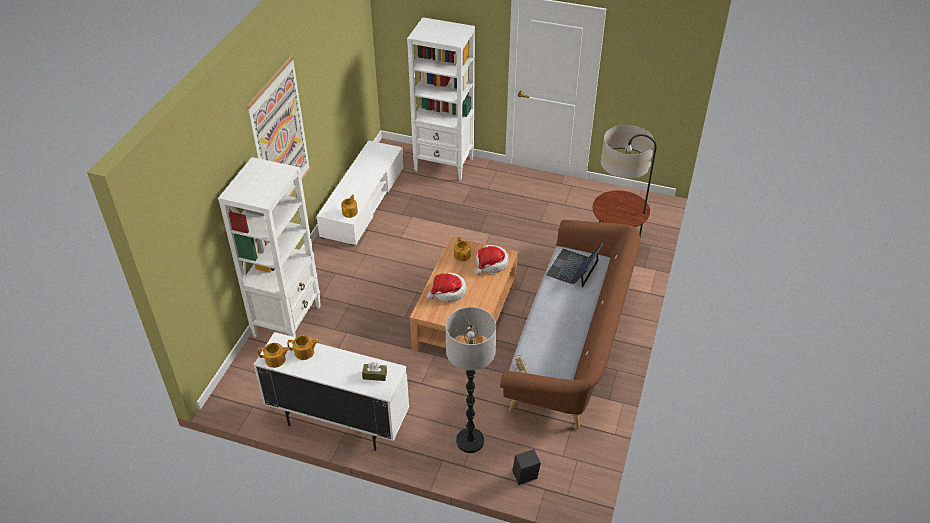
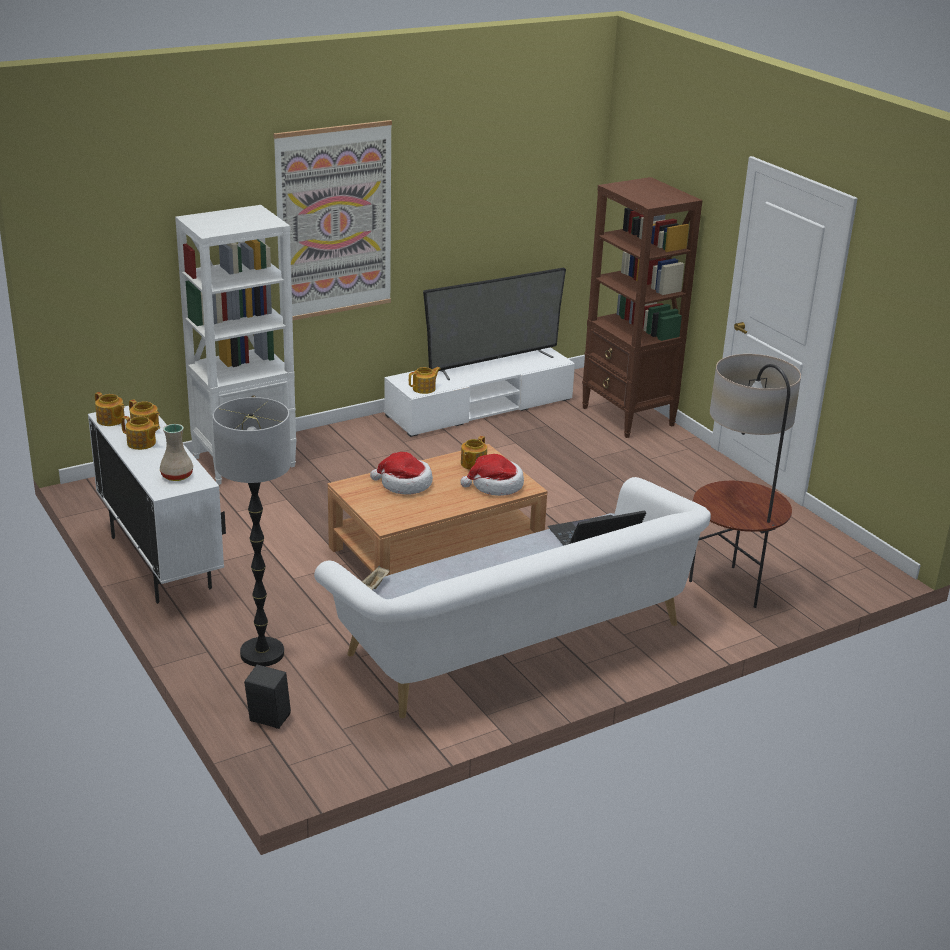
camera: 40 degrees right, 15 degrees down
brown tissue box [362,362,387,381] -> beige vase [160,424,193,481]
white bookcase [407,17,475,181] -> brown bookcase [582,177,703,438]
brown sofa [500,220,640,430] -> white sofa [314,477,711,718]
none -> teapot [121,416,160,450]
none -> television [423,268,566,380]

